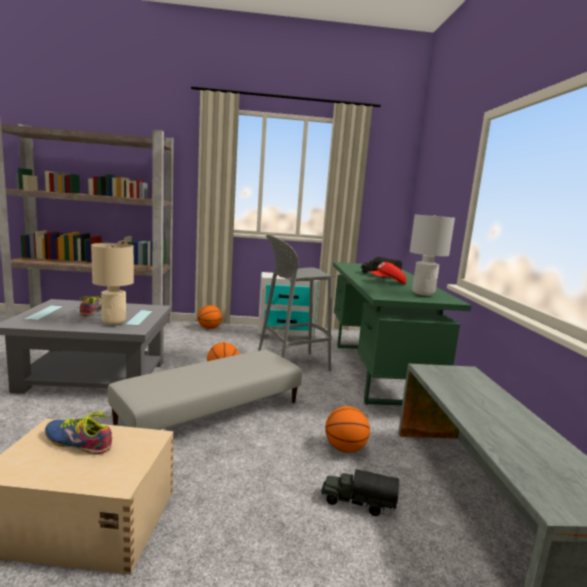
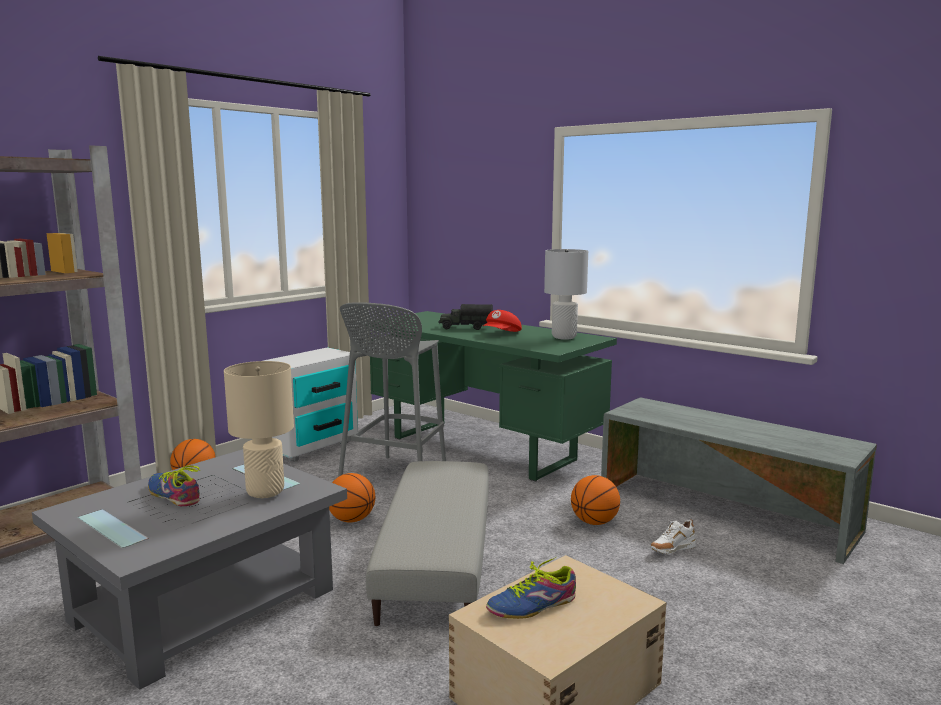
camera: 45 degrees left, 0 degrees up
toy truck [321,469,399,516] -> white shoe [651,519,696,554]

